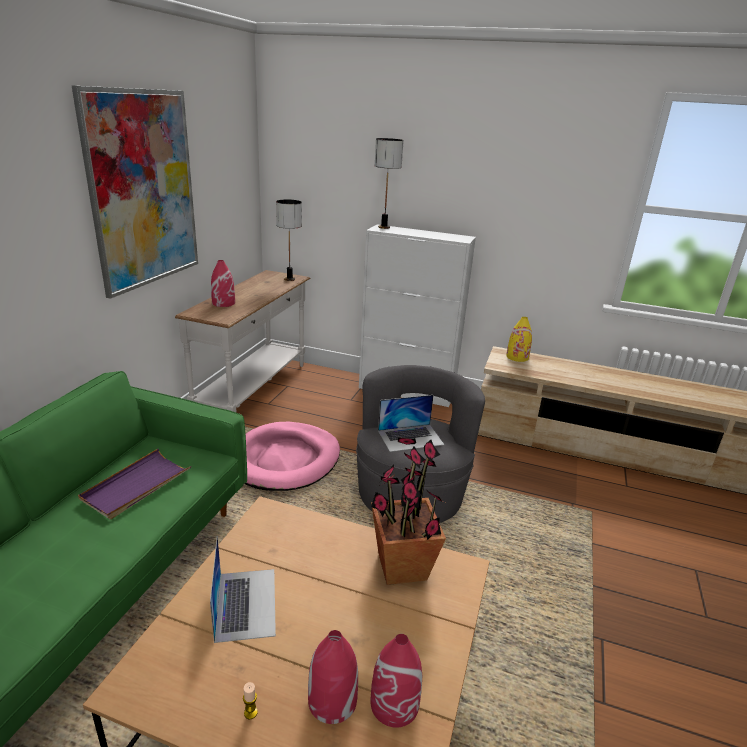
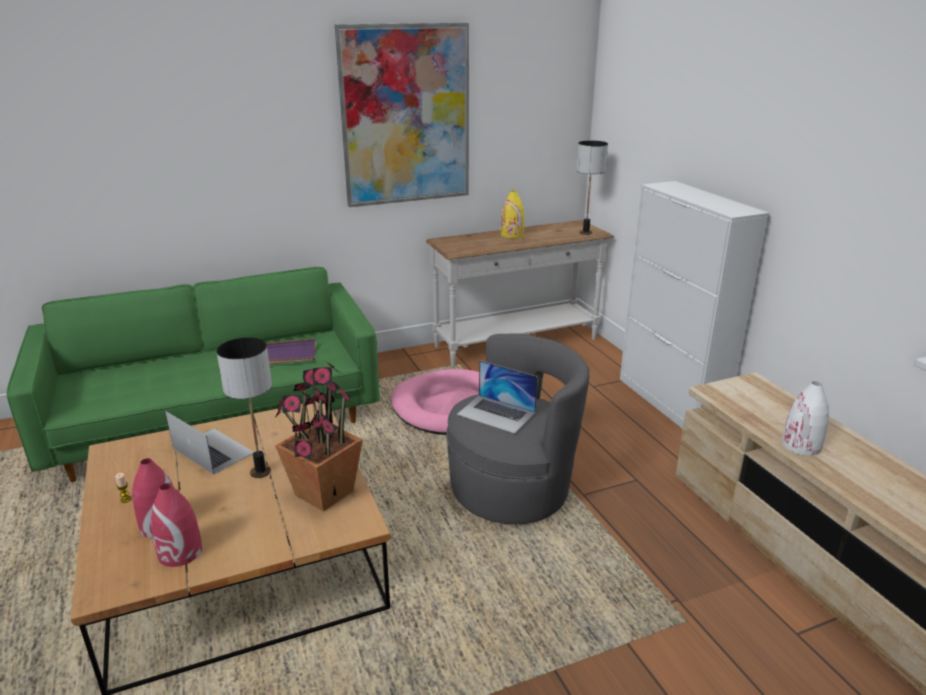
camera: 50 degrees right, 0 degrees up
laptop [210,536,276,643] -> laptop turned 90 degrees counterclockwise [165,411,254,475]
red vase [211,260,235,307] -> none
table lamp [375,138,404,229] -> table lamp moved to [216,337,272,478]
yellow vase [506,317,532,362] -> yellow vase moved to [501,190,524,238]
none -> white vase [782,381,829,456]

